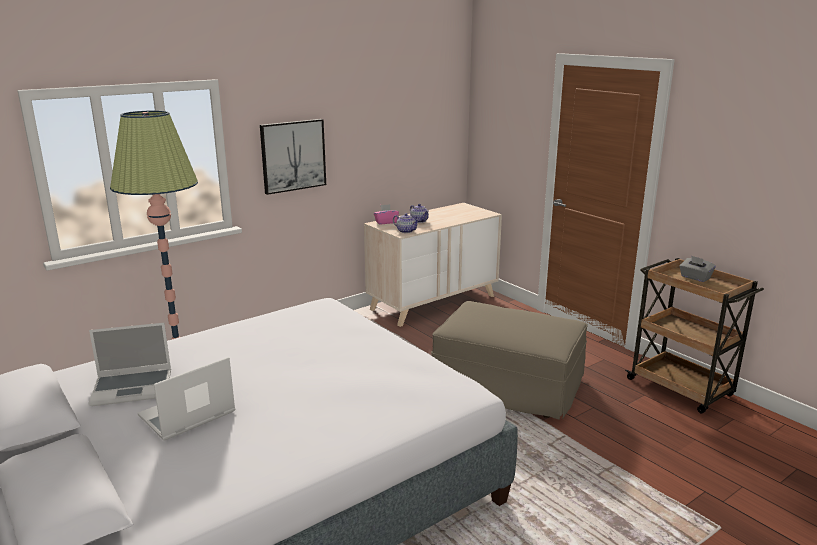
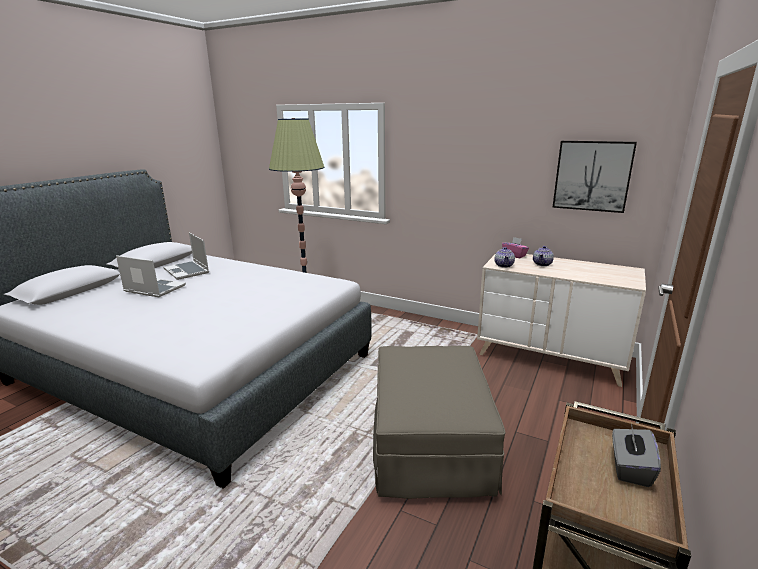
camera: 65 degrees right, 0 degrees up
picture [260,119,326,195] -> picture moved to [552,141,637,213]

